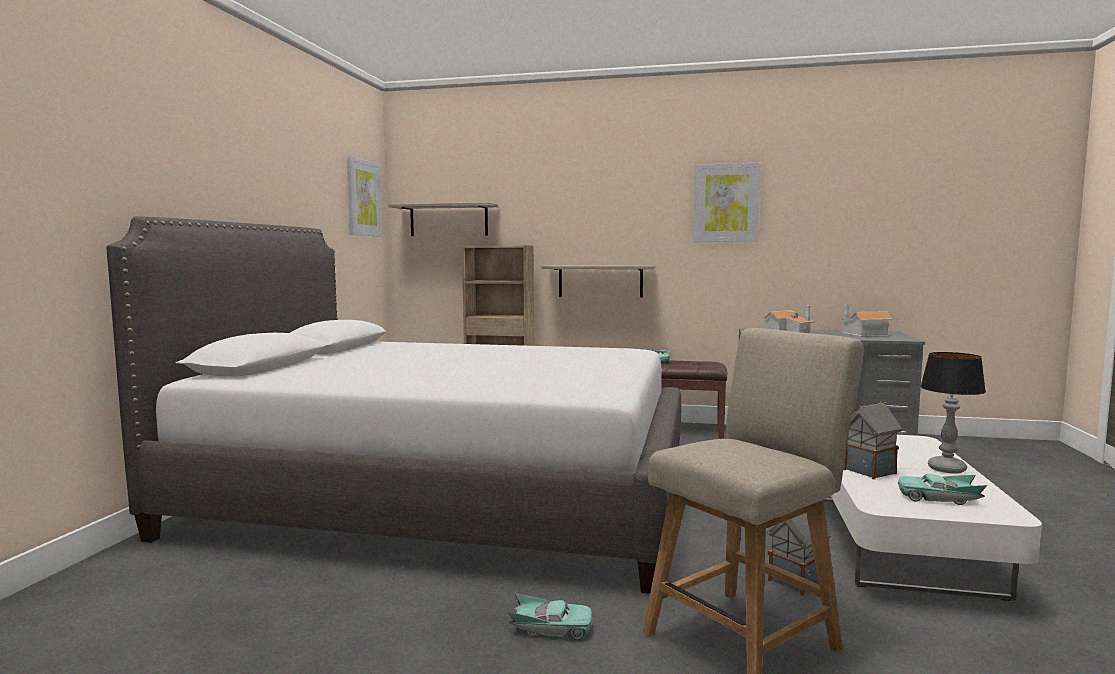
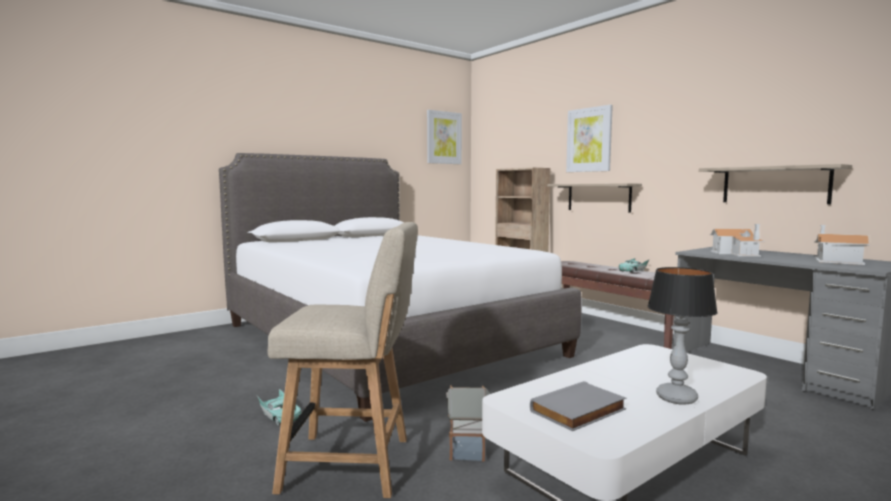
camera: 40 degrees right, 0 degrees up
shelf [388,202,498,236] -> shelf moved to [699,164,852,204]
picture [694,163,761,242] -> picture moved to [566,105,613,172]
toy house [843,401,903,479] -> none
turquoise toy car [898,474,988,505] -> grey book [530,381,626,431]

